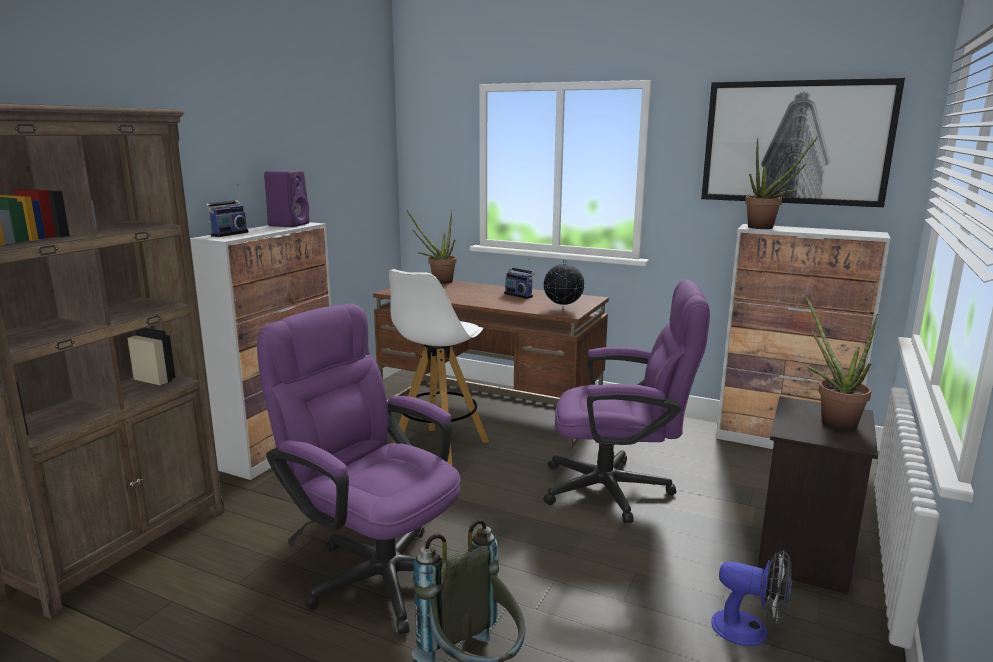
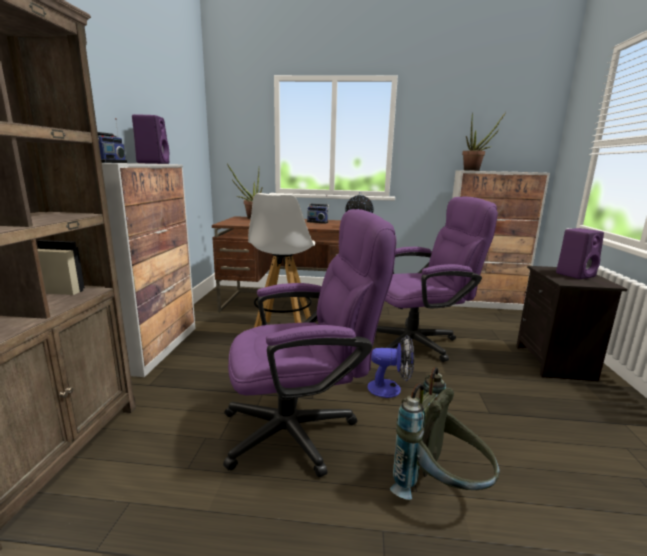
camera: 20 degrees left, 0 degrees up
purple office chair [257,303,461,634] -> purple office chair turned 150 degrees clockwise [223,209,396,477]
picture [701,78,905,207] -> none
fan [711,550,792,646] -> fan moved to [367,335,414,398]
potted plant [805,296,878,431] -> purple speaker [556,228,604,279]

